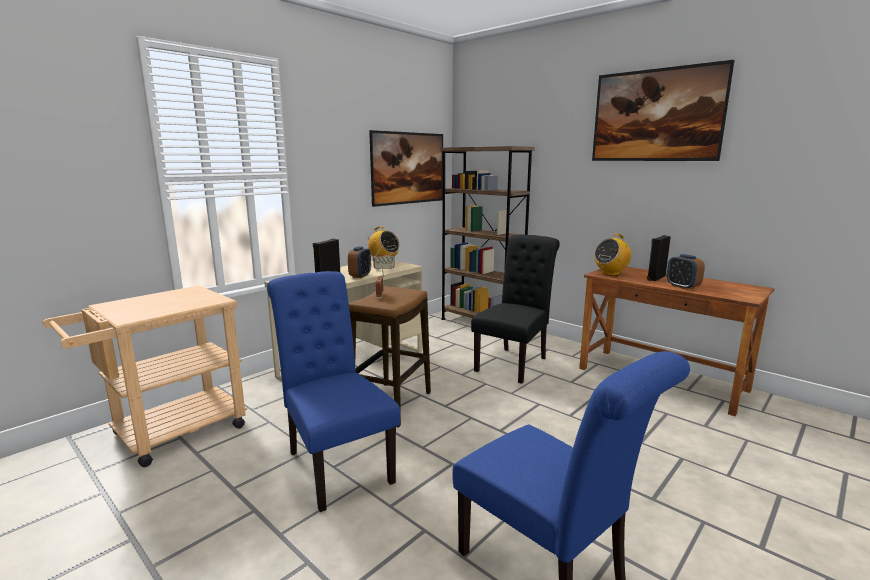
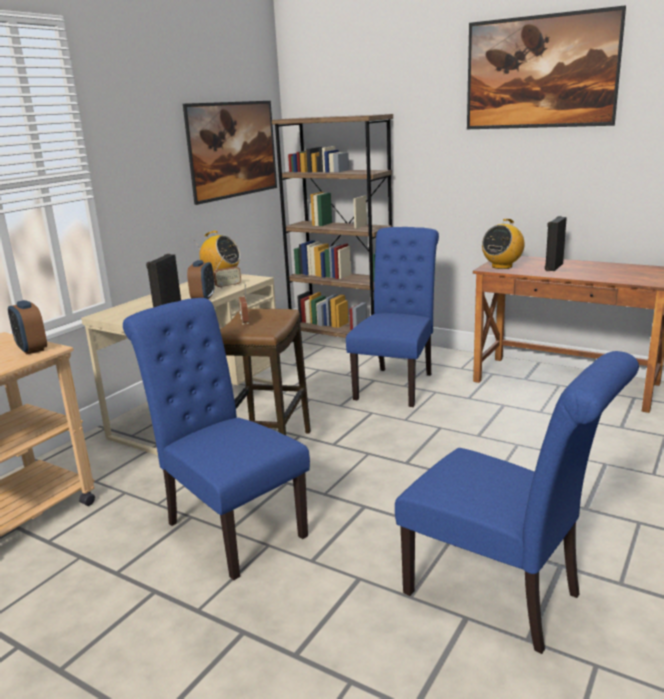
camera: 10 degrees left, 5 degrees up
black chair [471,234,560,384] -> blue chair [346,227,439,407]
alarm clock [667,254,705,290] -> alarm clock moved to [8,300,47,355]

